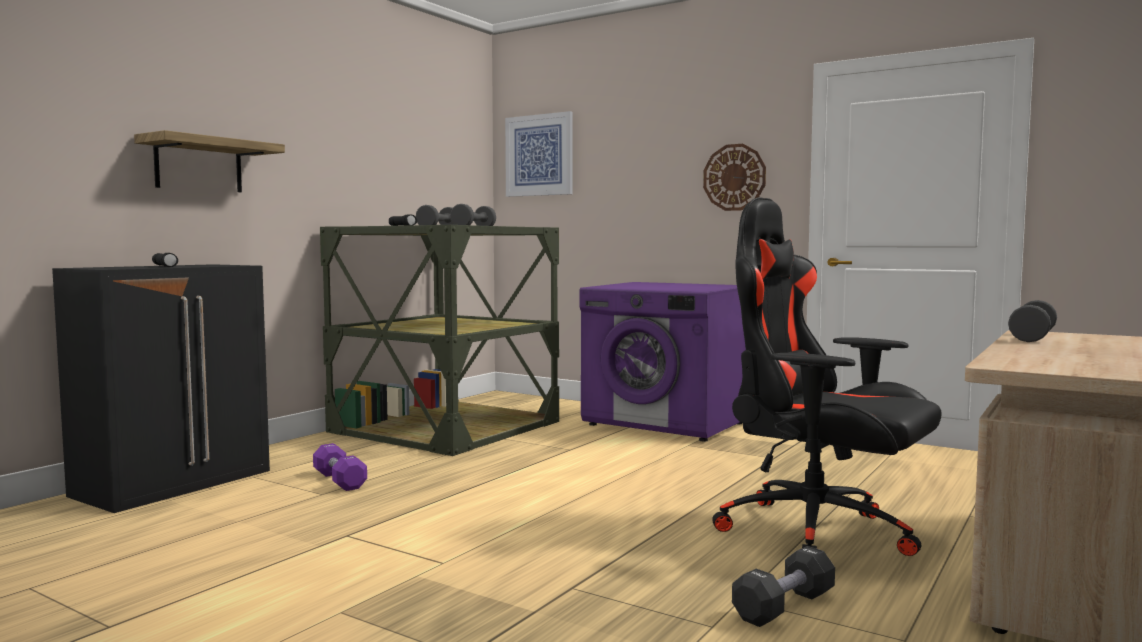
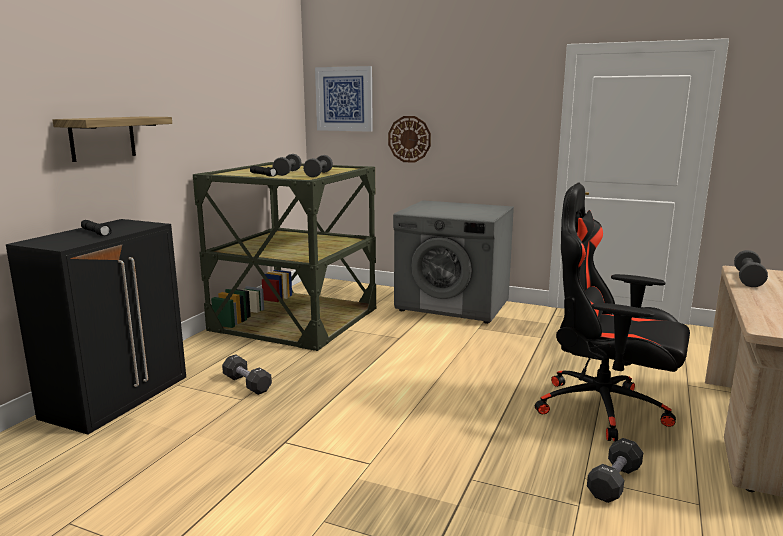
camera: 10 degrees left, 10 degrees up
purple dumbbell [313,443,367,491] -> black dumbbell [222,354,272,395]
purple washing machine [579,282,746,442] -> grey washing machine [393,200,514,324]
wall clock [703,144,766,211] -> wall clock moved to [388,116,431,163]

